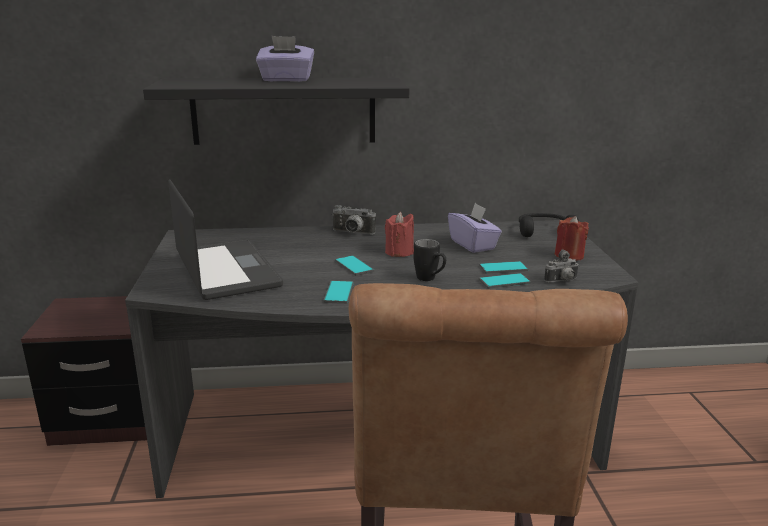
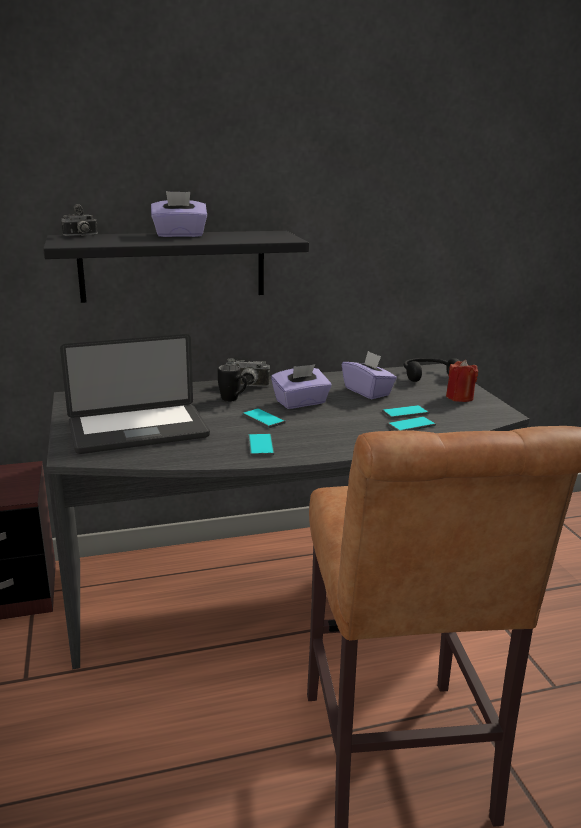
camera: 10 degrees left, 0 degrees up
laptop [168,179,283,300] -> laptop turned 105 degrees clockwise [60,334,210,454]
red candle [385,212,414,257] -> purple tissue box [271,364,332,409]
black mug [414,239,446,281] -> black mug moved to [218,364,247,402]
camera [544,250,579,283] -> camera moved to [62,204,98,236]

